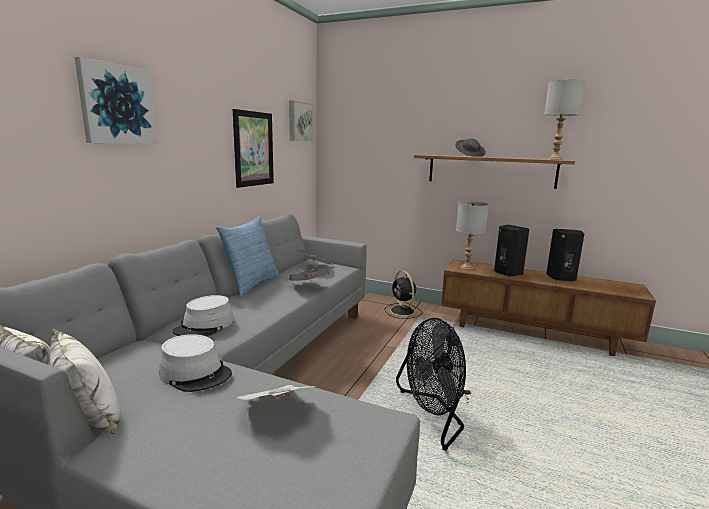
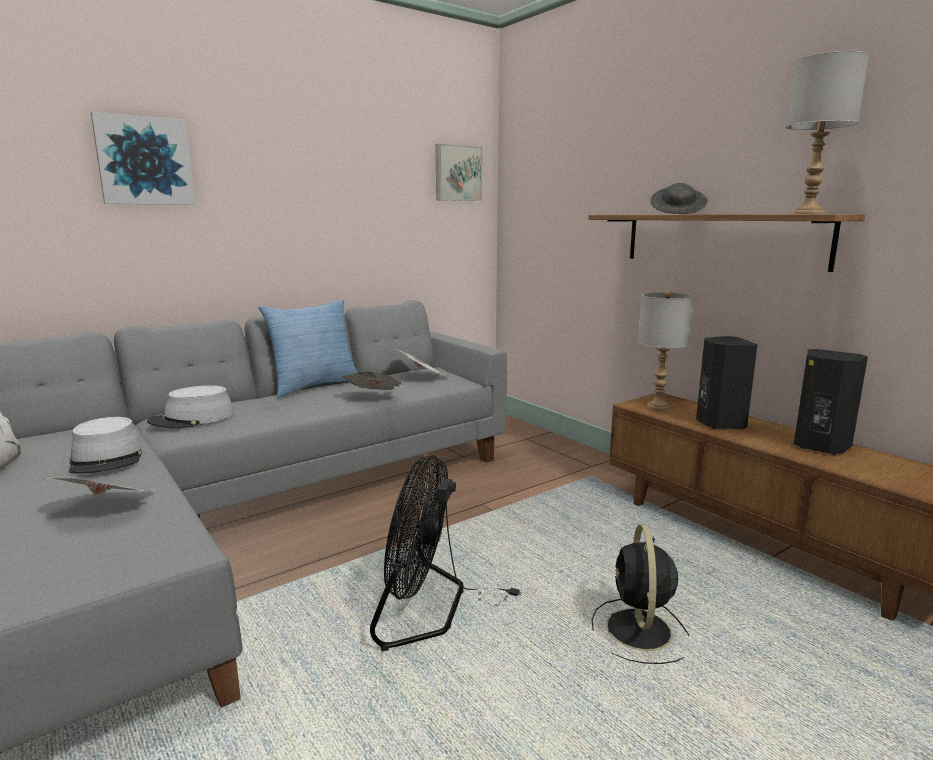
camera: 30 degrees right, 0 degrees up
picture [233,109,274,188] -> none
black fan [385,271,422,319] -> black fan moved to [592,524,689,664]

